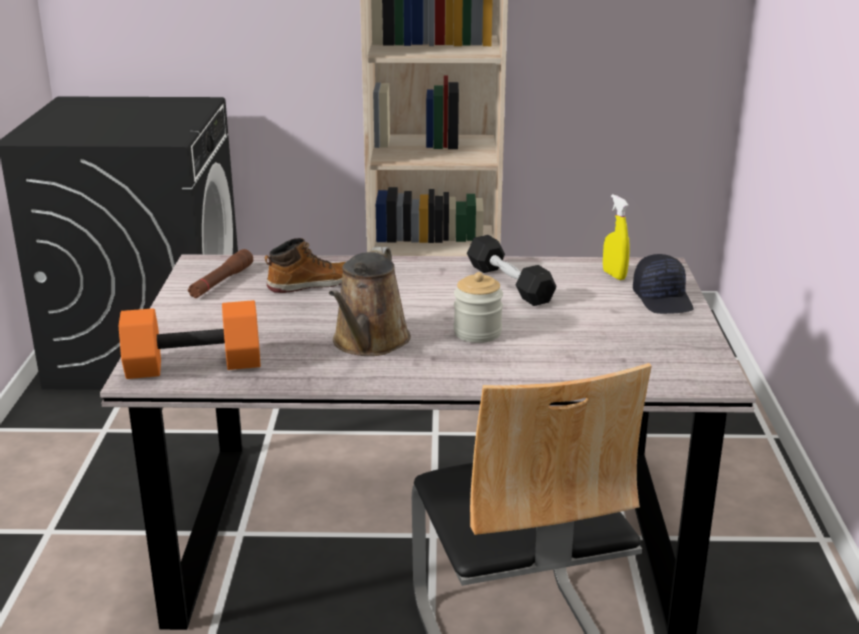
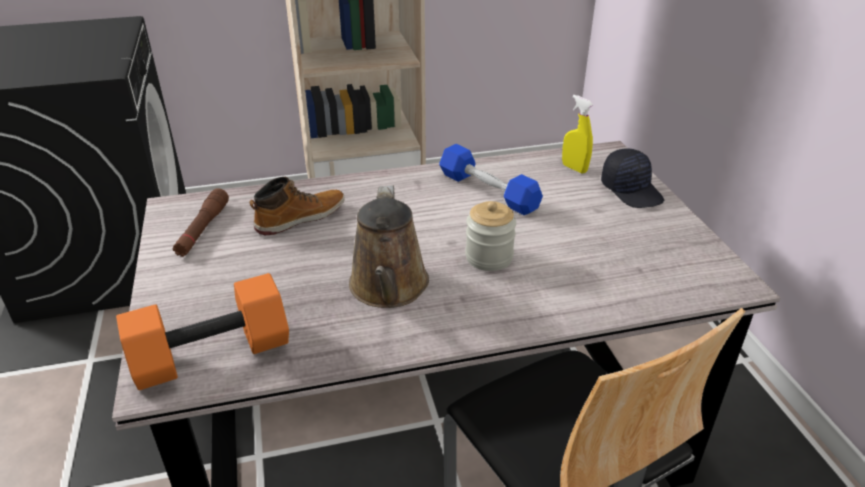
camera: 15 degrees left, 10 degrees up
black dumbbell [467,235,556,306] -> blue dumbbell [439,144,543,215]

